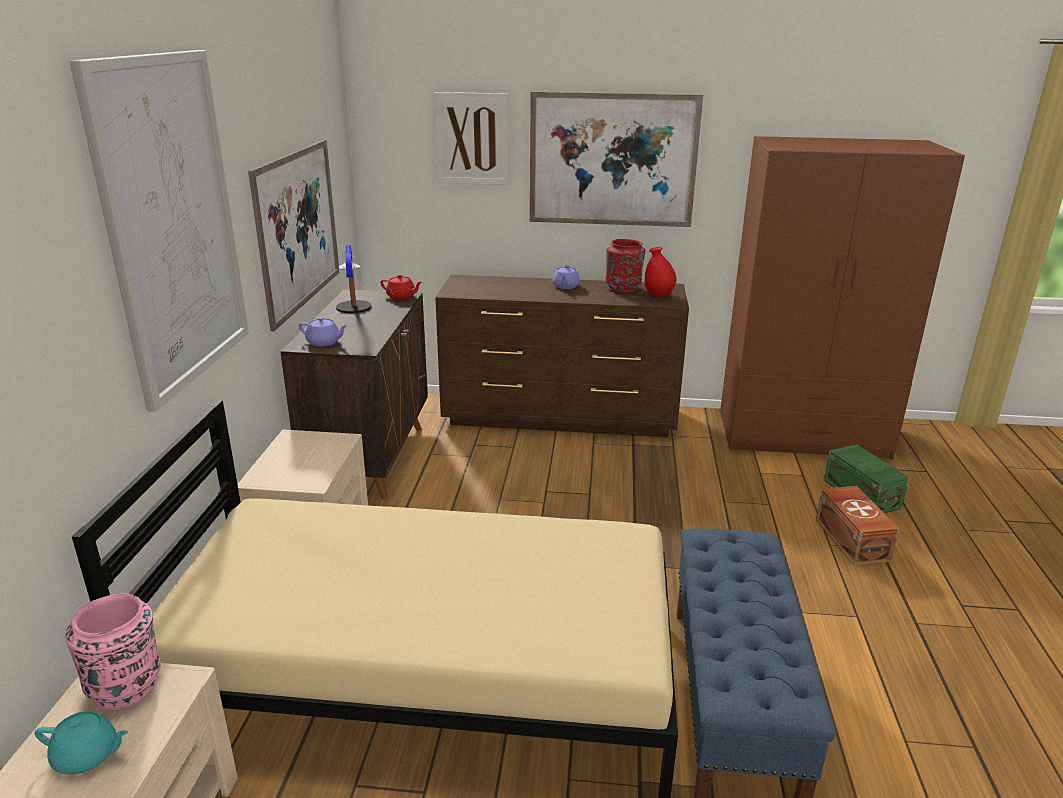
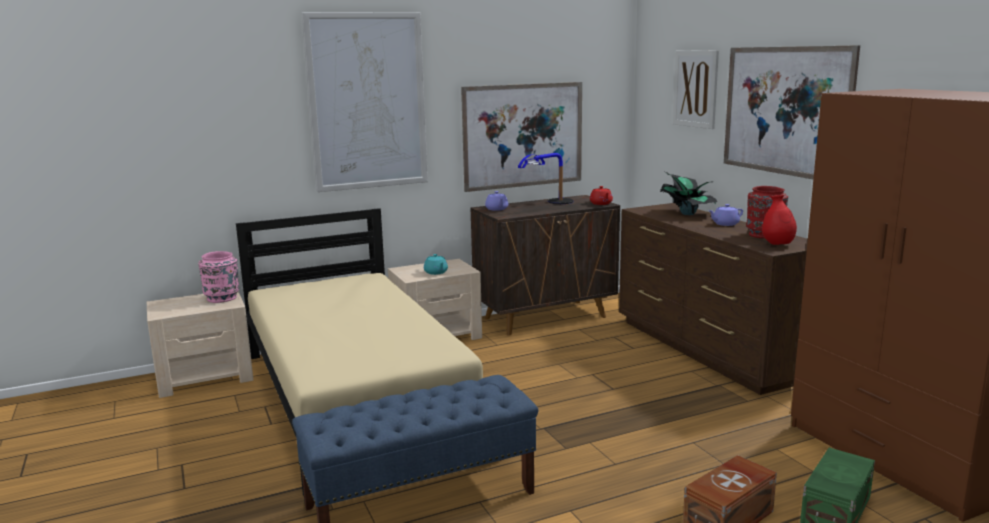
camera: 60 degrees right, 10 degrees down
turquoise teapot [35,711,128,774] -> turquoise teapot moved to [424,254,448,275]
none -> potted plant [660,172,717,215]

